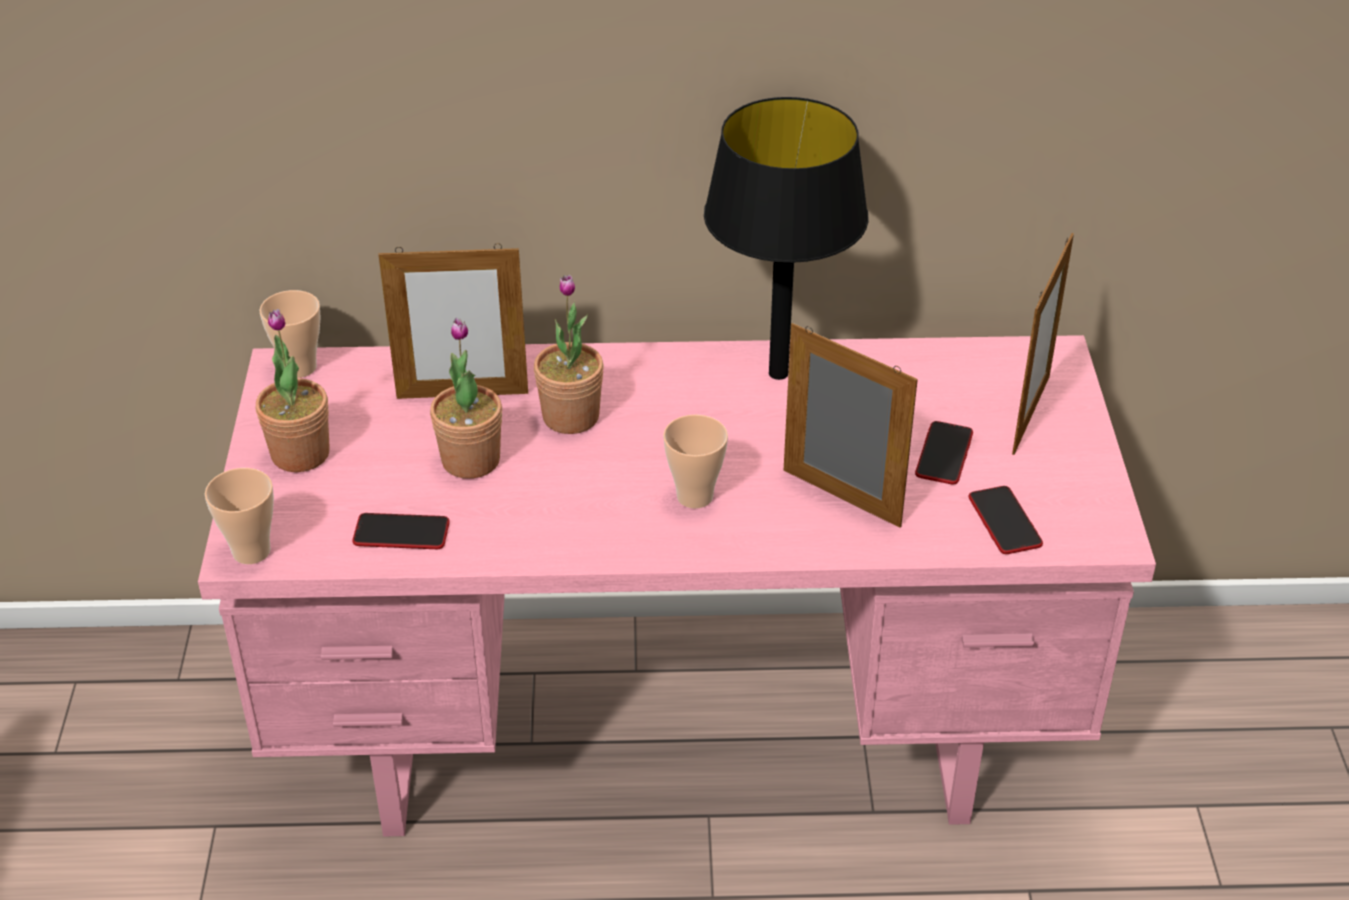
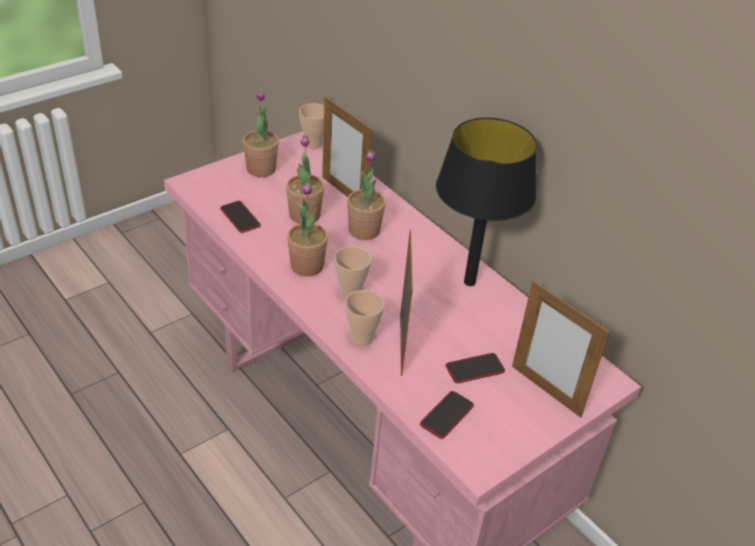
camera: 50 degrees right, 0 degrees up
cup [205,468,274,564] -> cup moved to [345,290,384,346]
picture frame [1012,233,1074,455] -> picture frame turned 60 degrees clockwise [512,281,610,418]
none -> potted plant [287,182,328,276]

